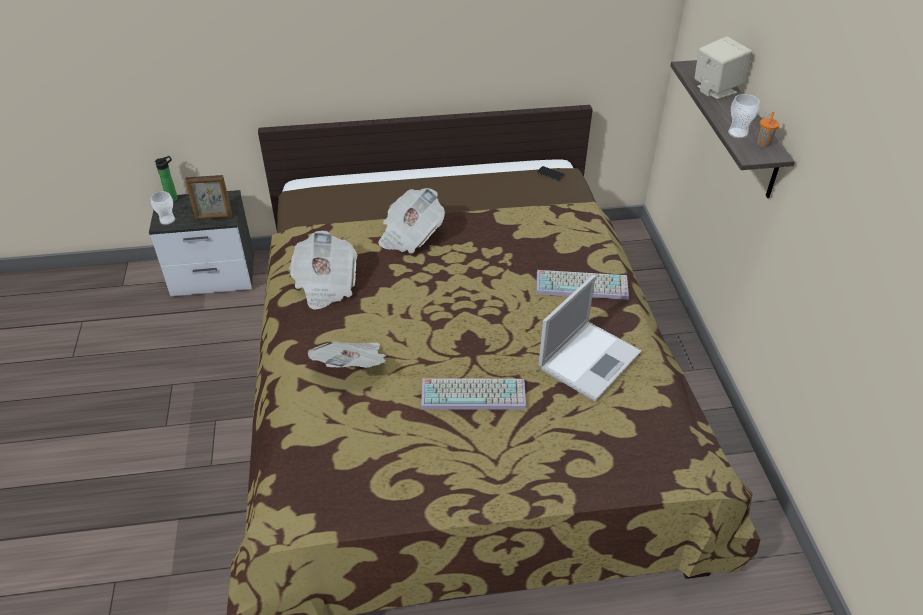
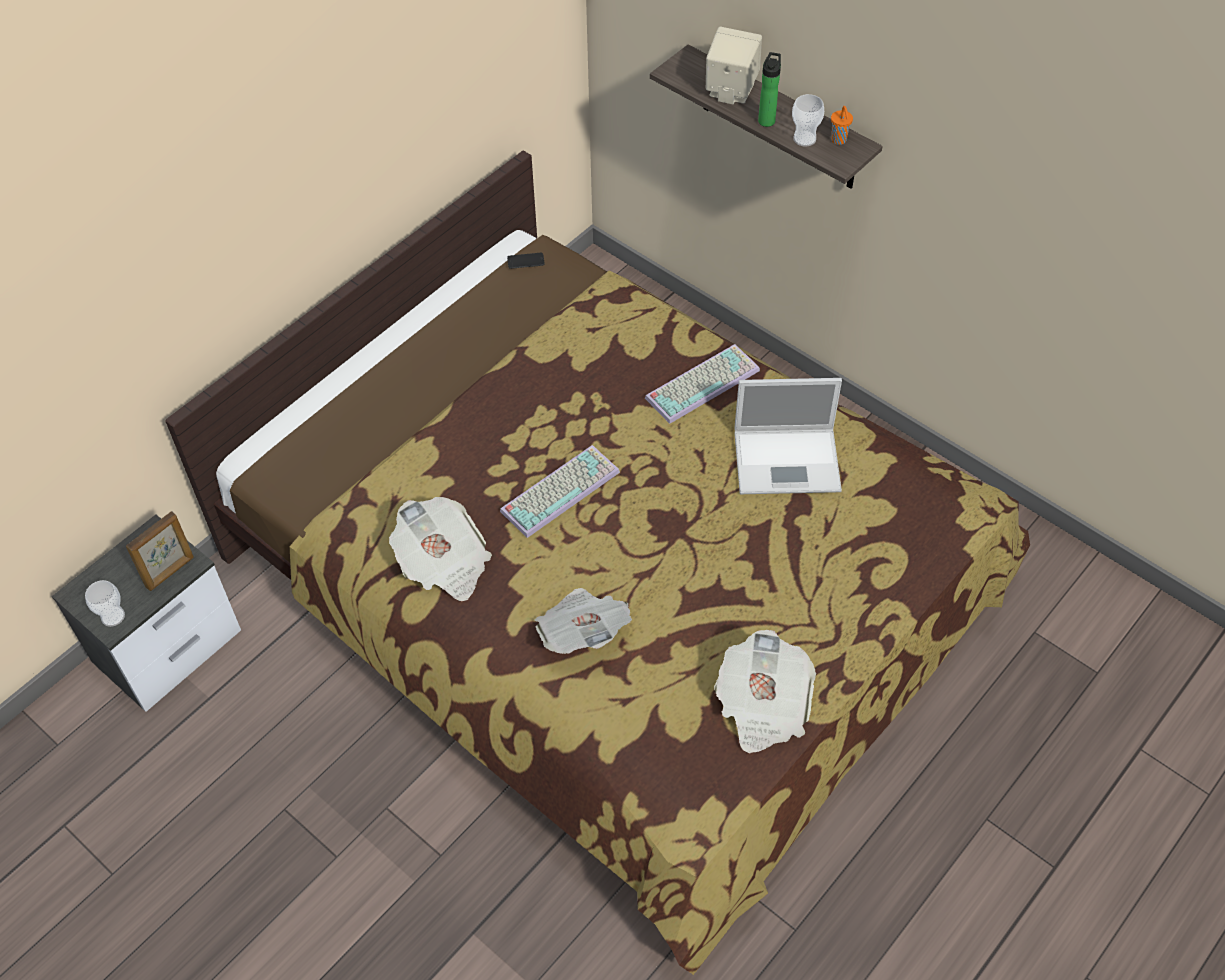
camera: 40 degrees left, 10 degrees up
bottle [155,156,178,202] -> bottle moved to [758,52,781,127]
newspaper [378,188,445,253] -> newspaper moved to [714,630,816,753]
keyboard [421,378,527,410] -> keyboard moved to [500,445,620,538]
laptop [538,275,642,401] -> laptop turned 90 degrees clockwise [734,378,842,494]

